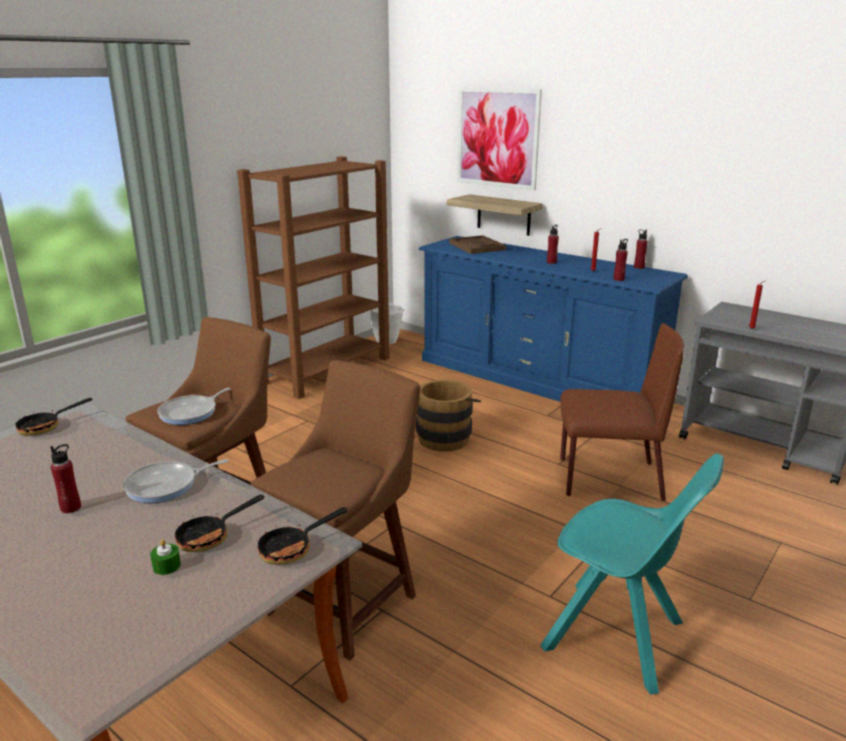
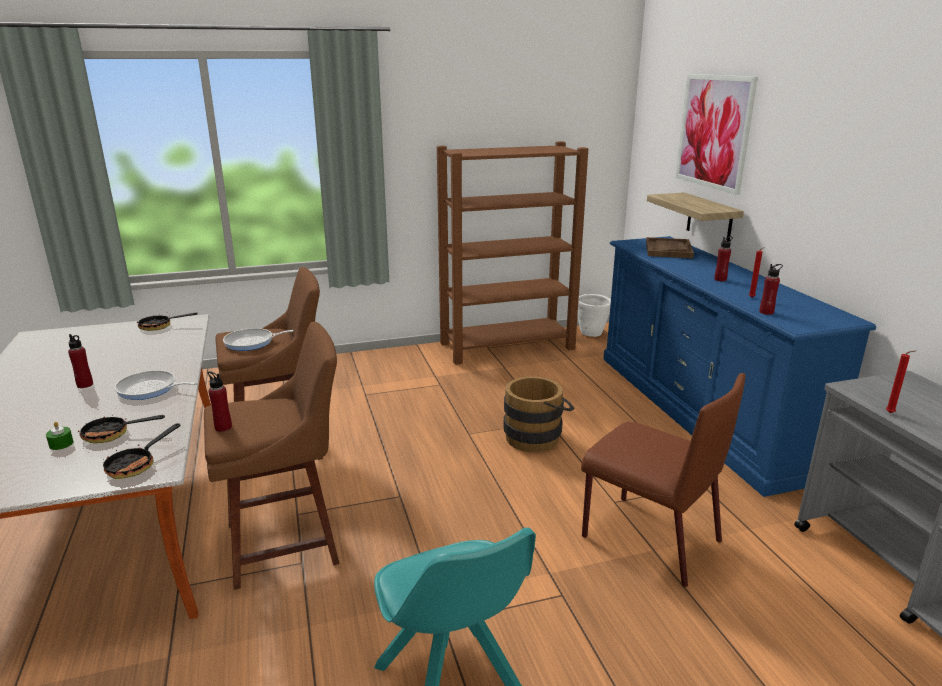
camera: 35 degrees right, 0 degrees up
frying pan [258,507,347,564] -> frying pan turned 60 degrees counterclockwise [103,423,180,479]
red bottle [634,229,648,269] -> red bottle moved to [208,371,232,432]

